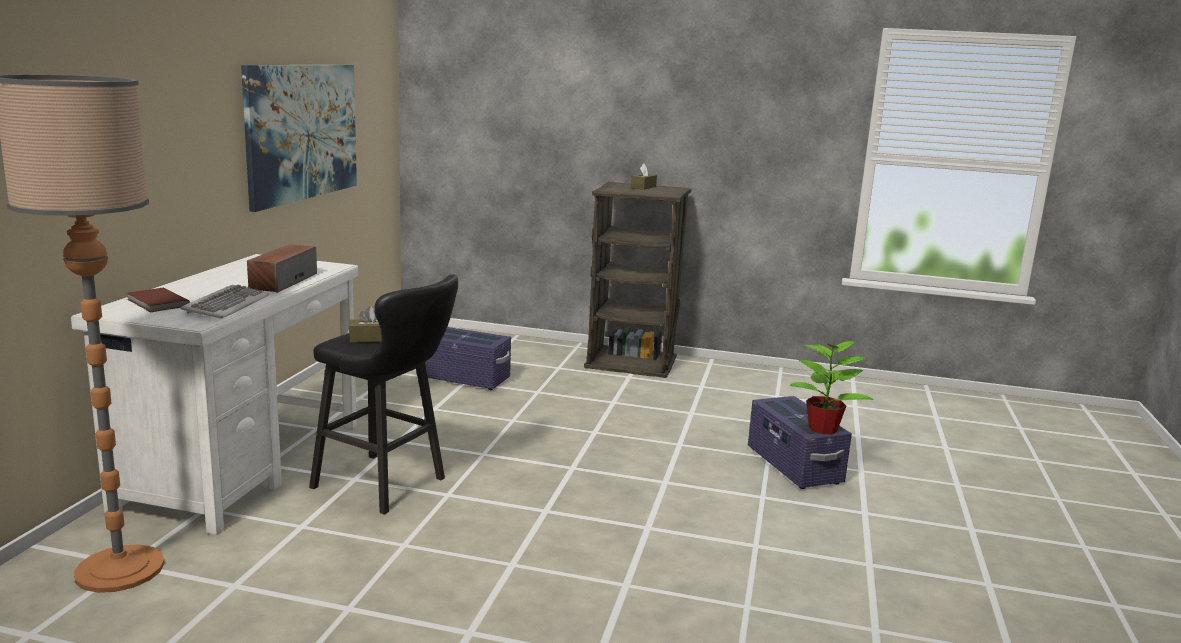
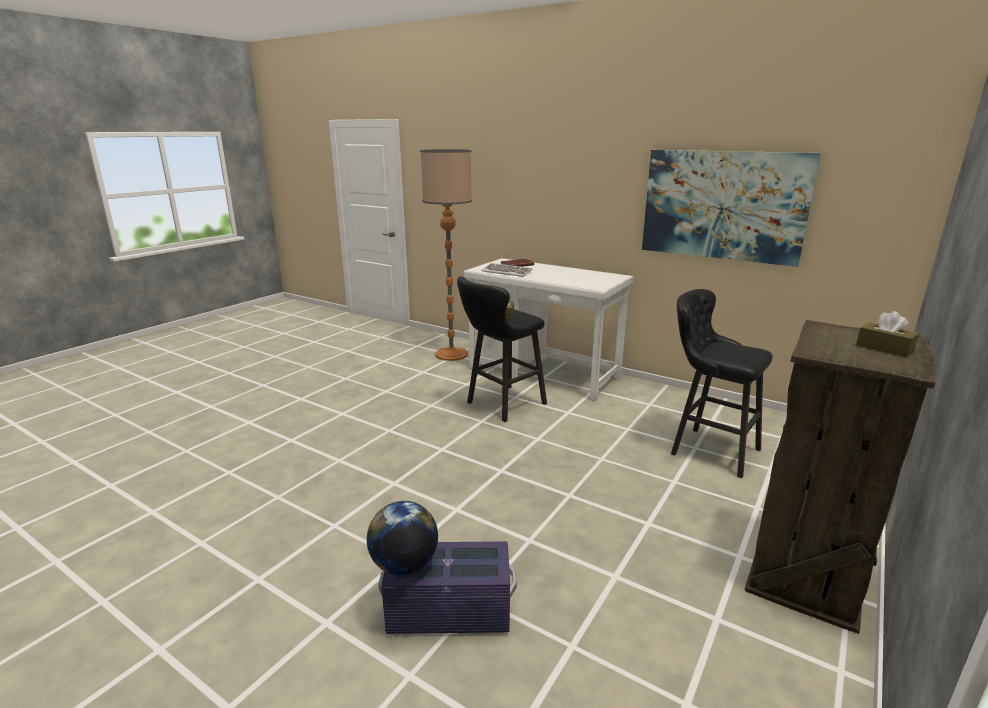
camera: 110 degrees right, 5 degrees up
speaker [247,244,317,293] -> none
purple storage box [425,327,511,390] -> black stool [671,289,772,478]
potted plant [790,337,874,434] -> globe [367,501,438,575]

